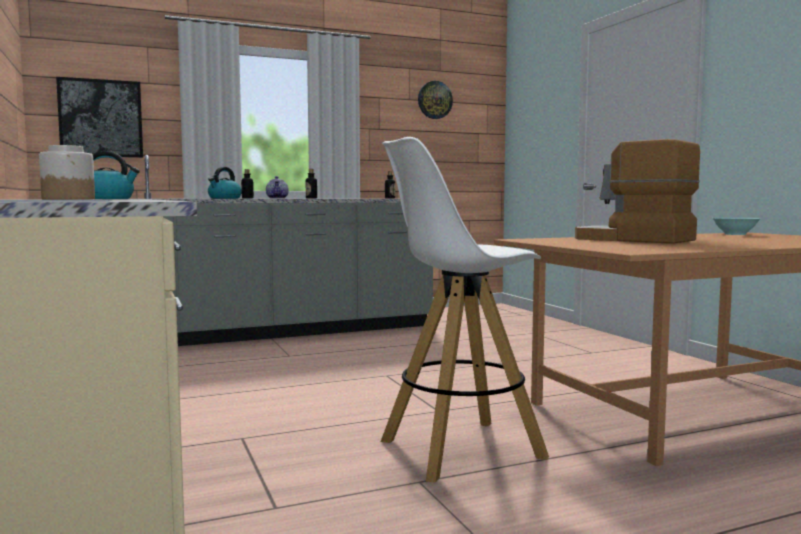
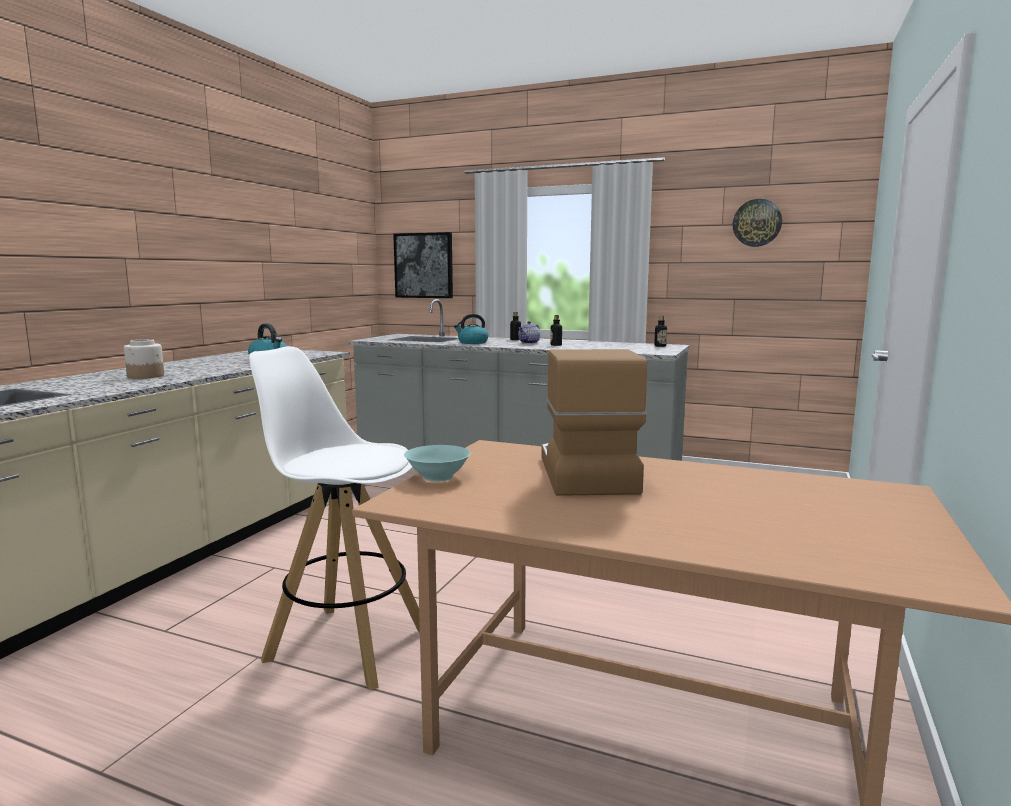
camera: 45 degrees right, 5 degrees up
turquoise bowl [712,217,761,235] -> turquoise bowl moved to [404,445,471,482]

